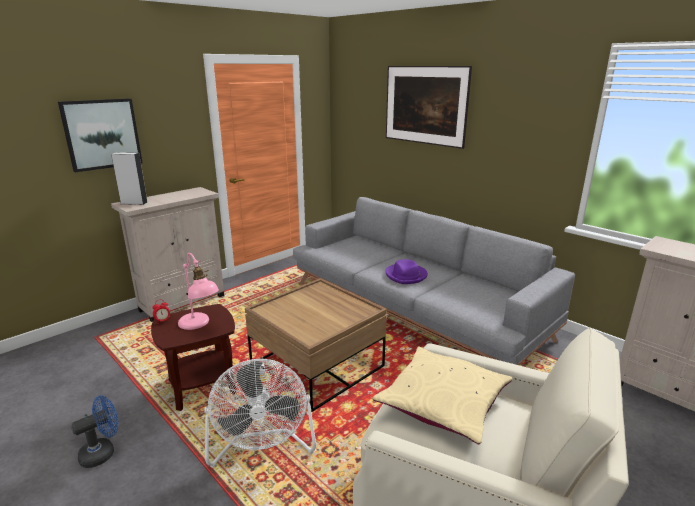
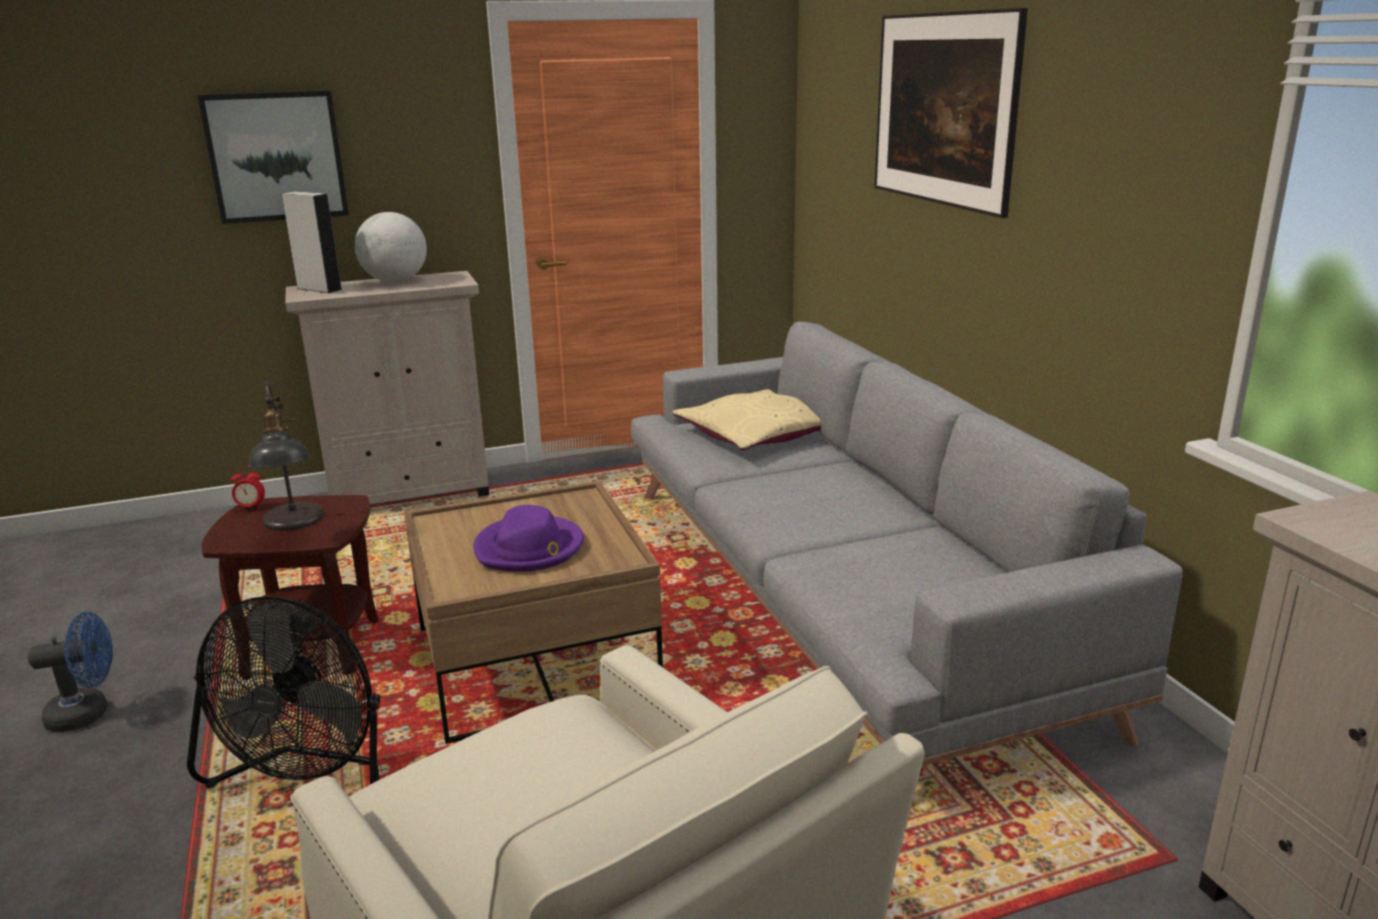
camera: 25 degrees right, 0 degrees up
pink table lamp [178,253,219,330] -> grey table lamp [248,381,324,531]
white fan [204,358,316,468] -> black fan [187,596,380,789]
beige pillow [373,346,513,444] -> beige pillow moved to [672,389,821,450]
purple hat [385,259,428,284] -> purple hat moved to [474,505,584,572]
none -> globe [355,212,427,283]

